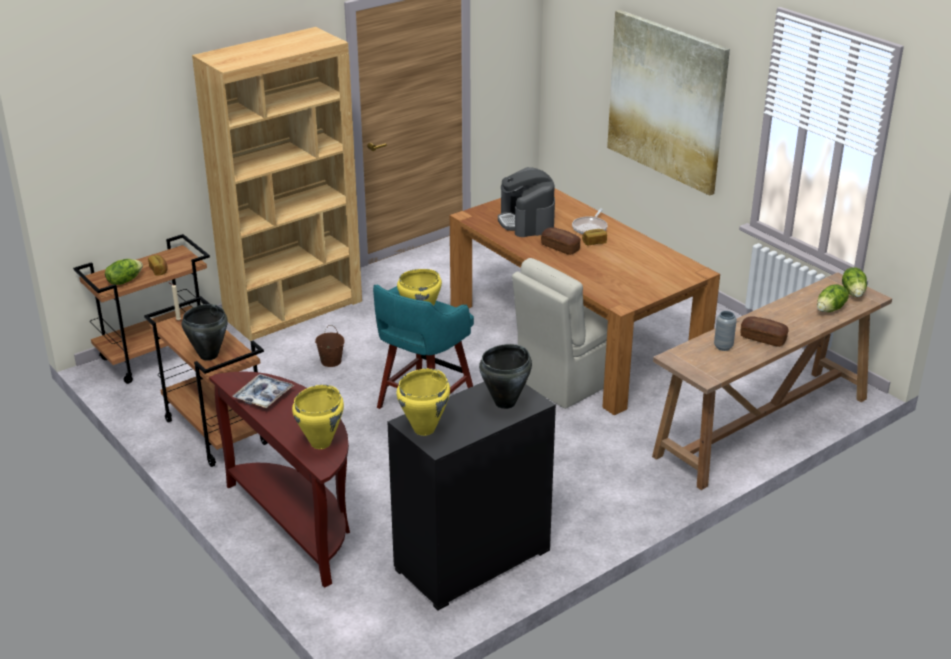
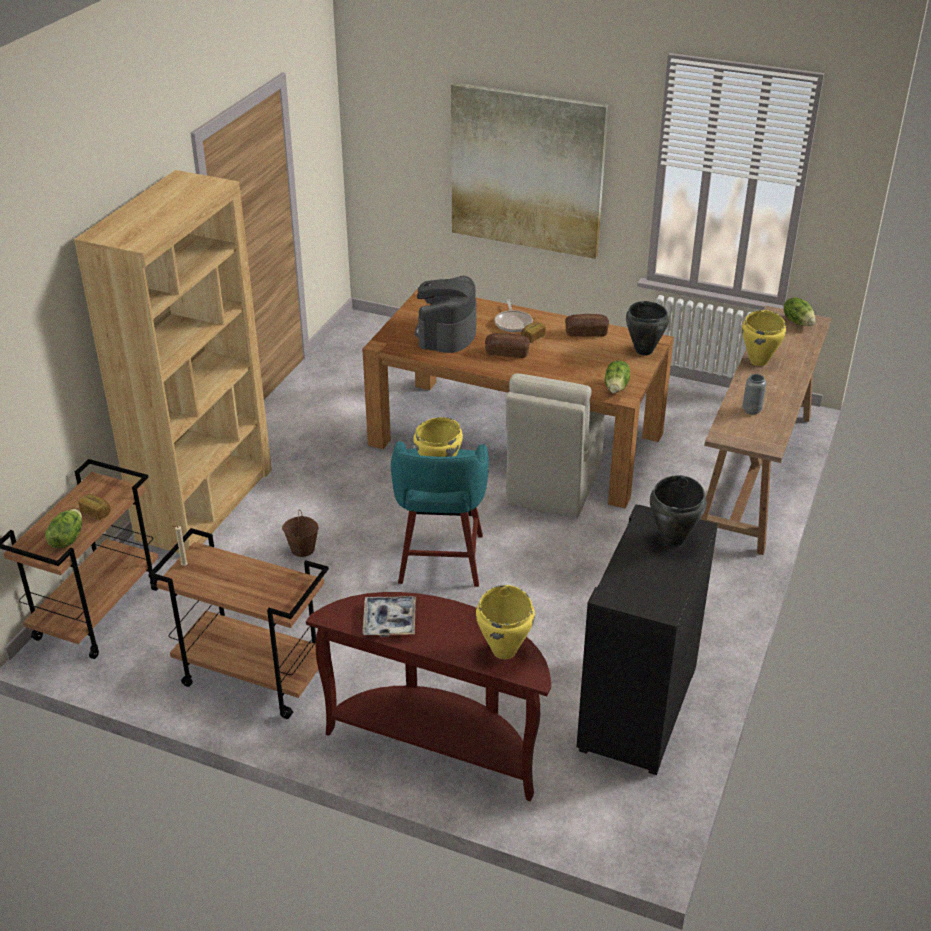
camera: 30 degrees left, 5 degrees up
black cooking pot [182,304,228,361] -> black cooking pot moved to [626,301,669,355]
yellow cooking pot [396,368,450,436] -> yellow cooking pot moved to [742,310,786,366]
coffee machine [498,167,555,237] -> coffee machine turned 60 degrees clockwise [415,276,476,353]
bread [741,316,789,347] -> bread moved to [565,314,609,337]
lettuce [817,284,849,312] -> lettuce moved to [605,360,630,393]

